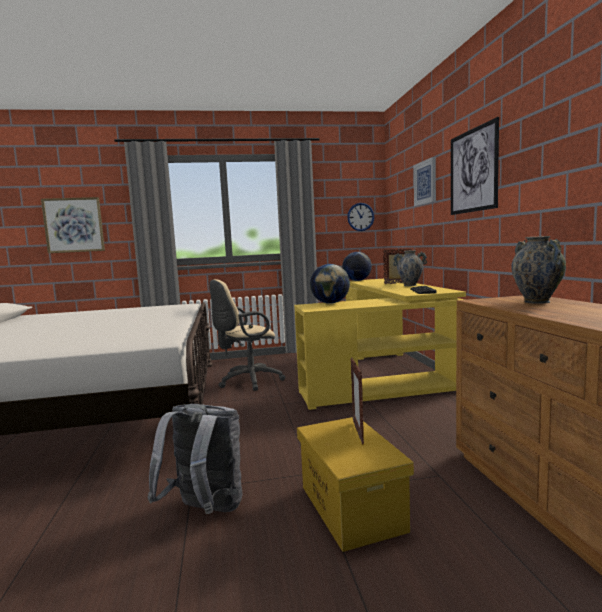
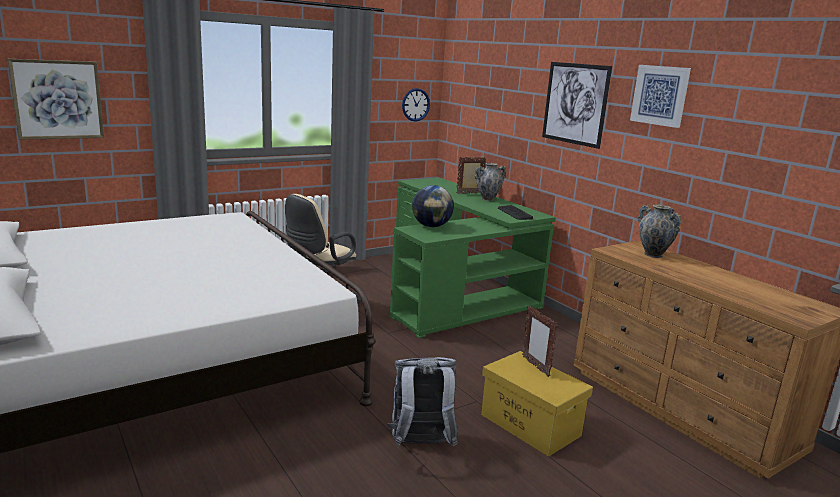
camera: 25 degrees left, 10 degrees up
yellow desk [294,278,466,410] -> green desk [390,177,555,338]
globe [342,252,372,281] -> none
picture [414,157,436,206] -> picture moved to [630,65,691,128]

